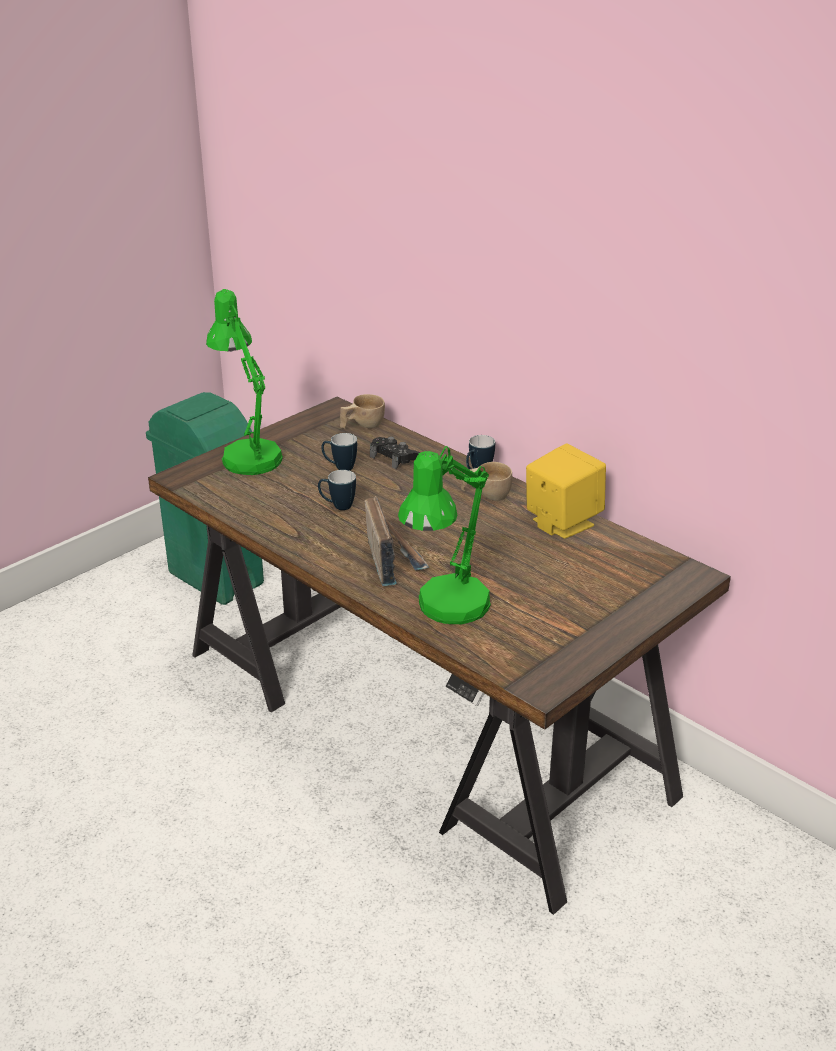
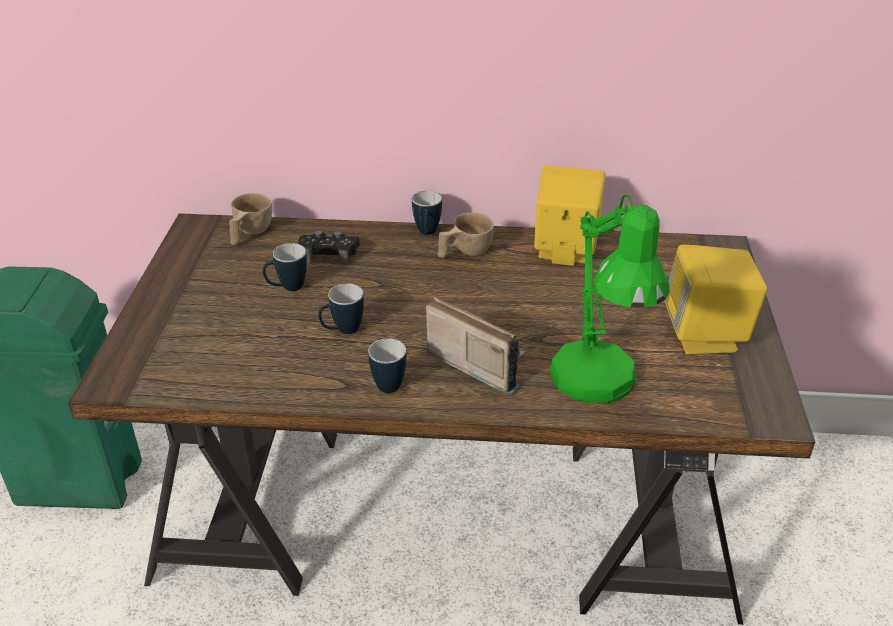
camera: 40 degrees left, 5 degrees up
green table lamp [206,289,283,475] -> none
none -> mug [368,338,407,393]
none -> yellow speaker [664,245,768,354]

